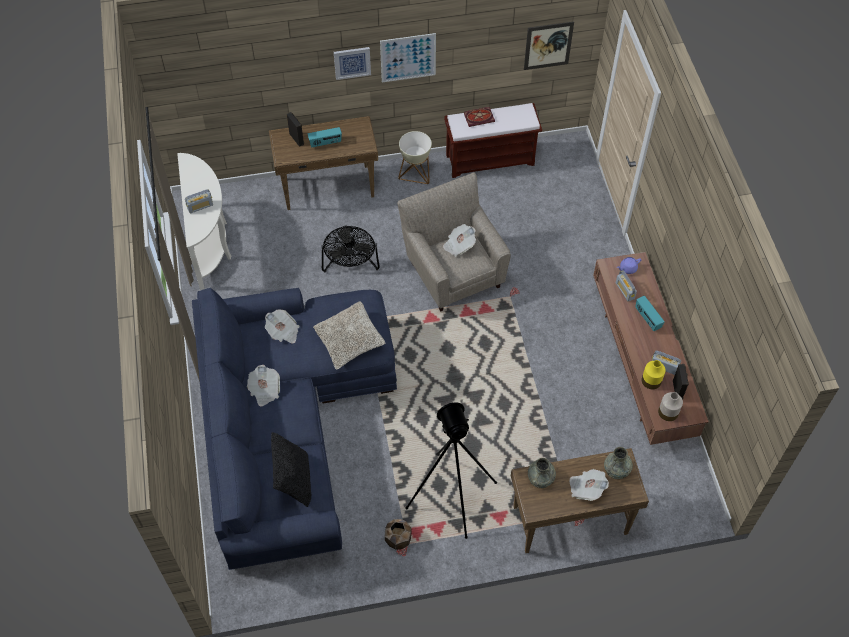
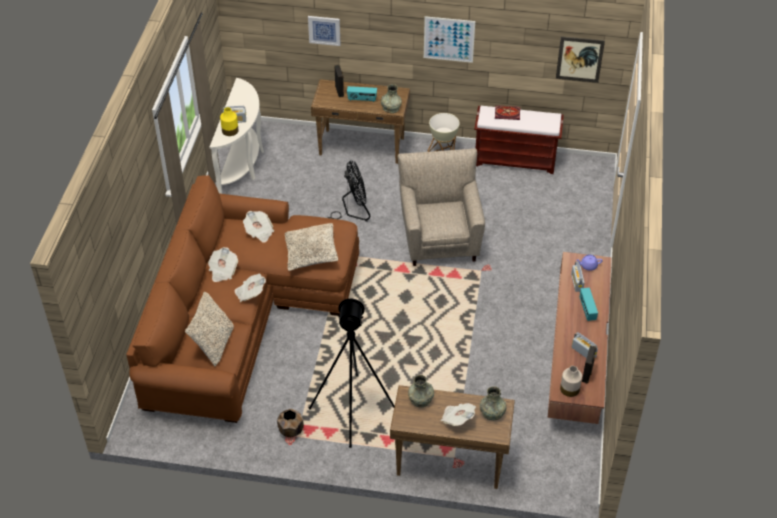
camera: 20 degrees right, 10 degrees down
blue sofa [192,287,397,570] -> brown sofa [126,175,359,423]
black pillow [271,432,311,507] -> beige pillow [185,292,234,366]
black fan [321,225,380,273] -> black fan turned 120 degrees counterclockwise [328,160,370,221]
picture [334,47,371,80] -> picture moved to [308,16,341,46]
newspaper [443,224,476,257] -> newspaper moved to [234,274,266,302]
yellow vase [642,360,665,389] -> yellow vase moved to [220,107,239,136]
none -> grey vase [381,84,402,113]

